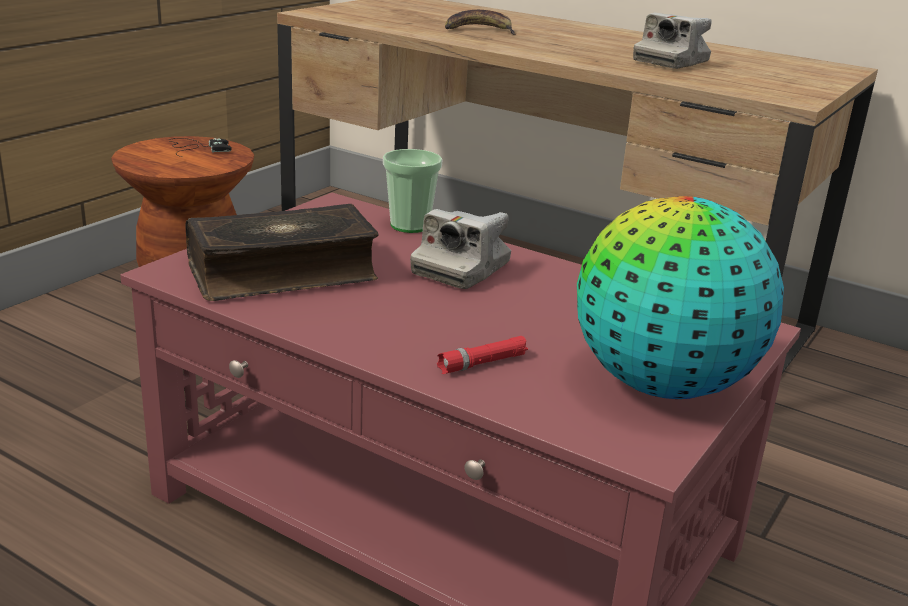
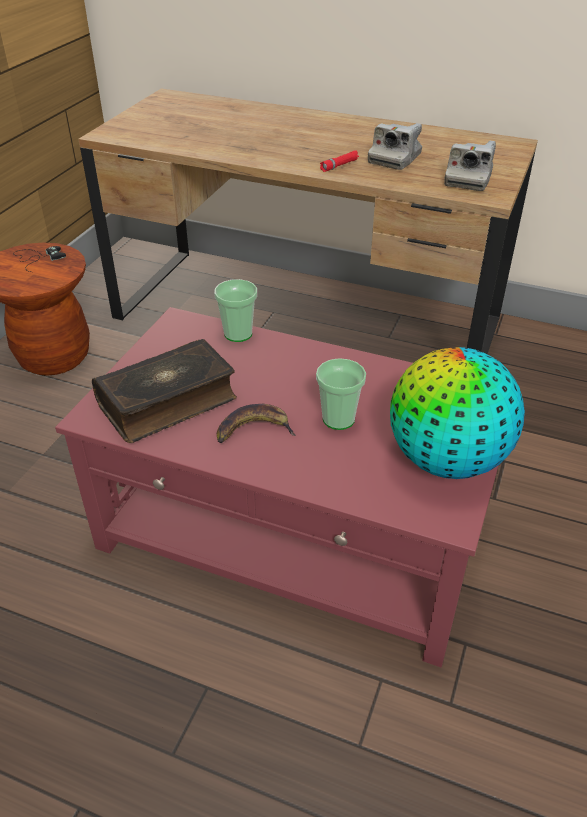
camera: 10 degrees left, 15 degrees up
camera [410,209,511,289] -> camera moved to [444,141,496,191]
red flashlight [437,336,528,374] -> red flashlight moved to [320,150,359,172]
banana [445,10,515,35] -> banana moved to [217,404,296,443]
none -> cup [316,358,366,430]

